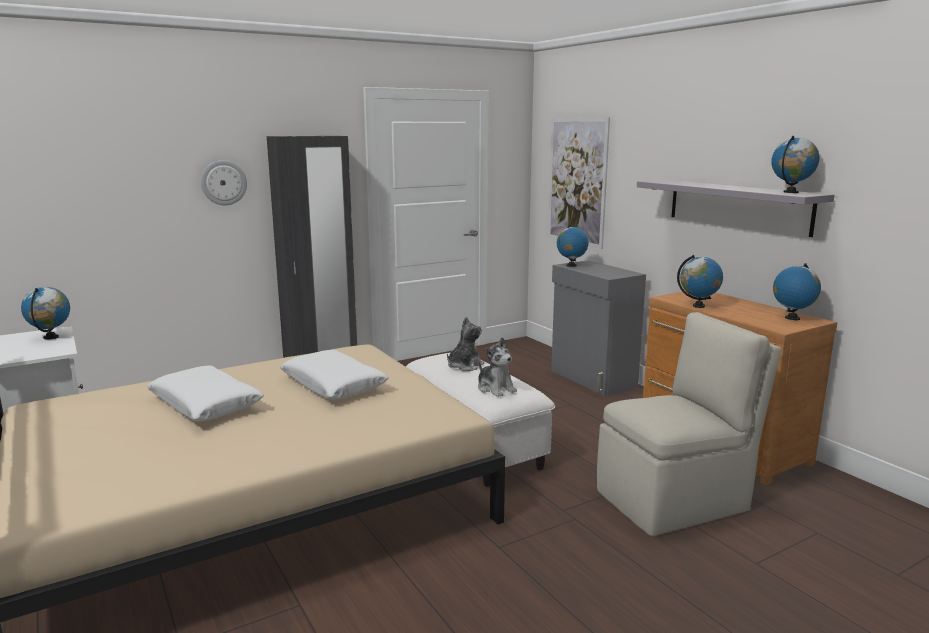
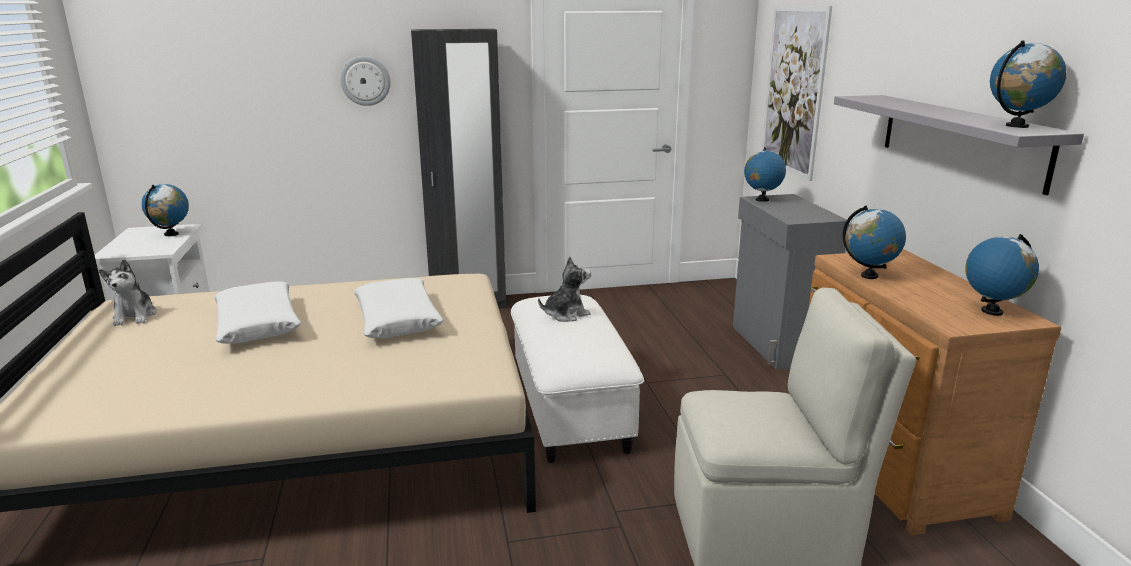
camera: 20 degrees right, 5 degrees up
plush toy [478,337,517,397] -> plush toy moved to [99,259,157,326]

